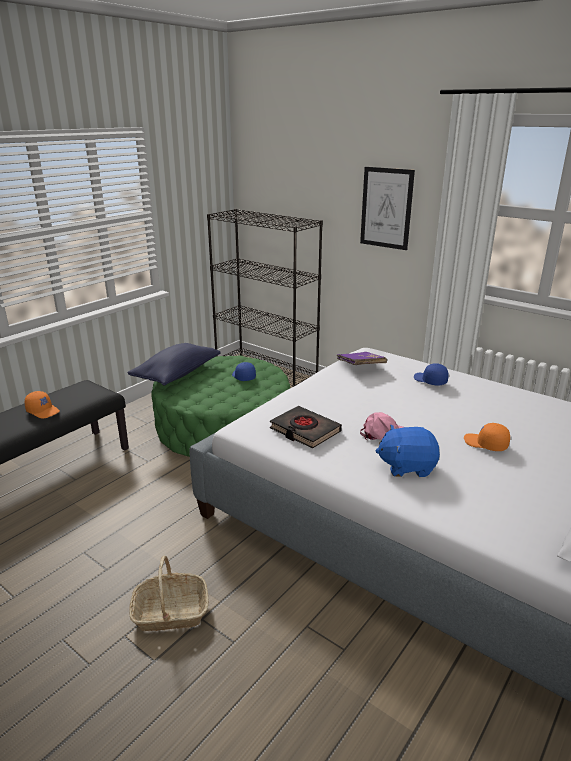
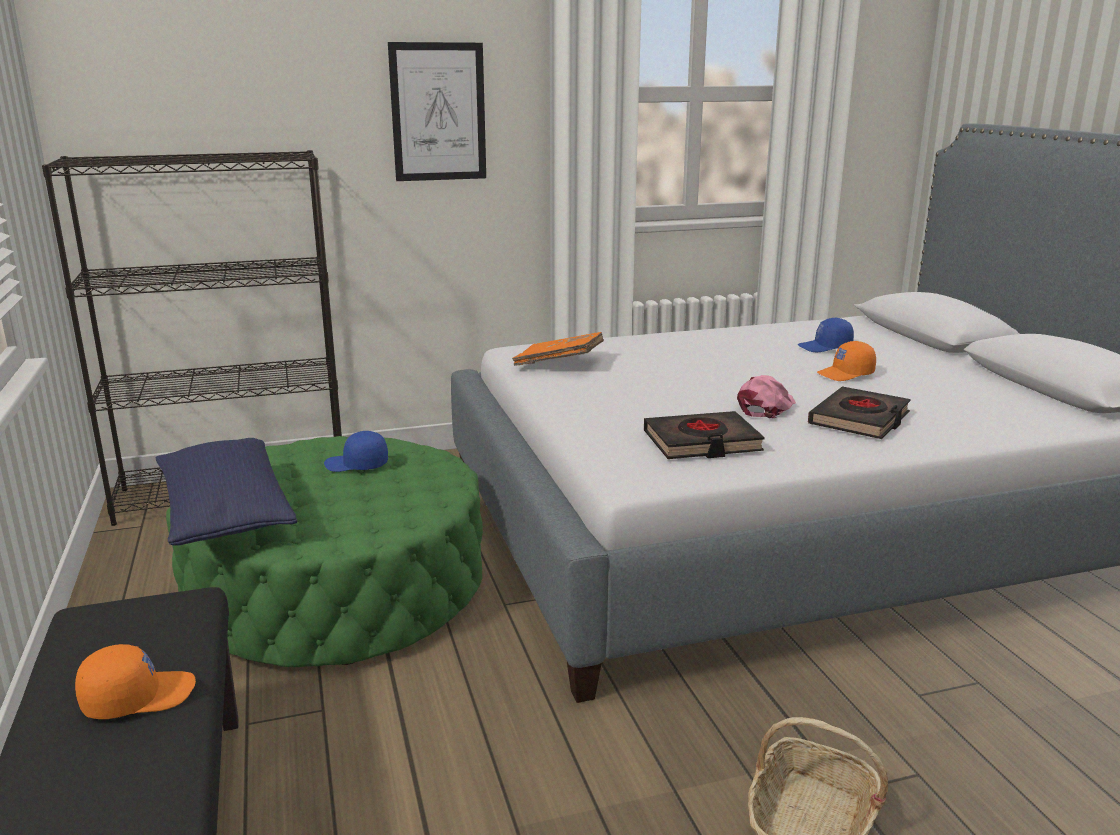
camera: 55 degrees left, 5 degrees down
purple book [336,352,387,365] -> orange book [512,332,604,366]
blue plush toy [376,424,440,477] -> black book [808,387,911,439]
blue cap [414,363,449,386] -> blue cap moved to [798,318,854,352]

